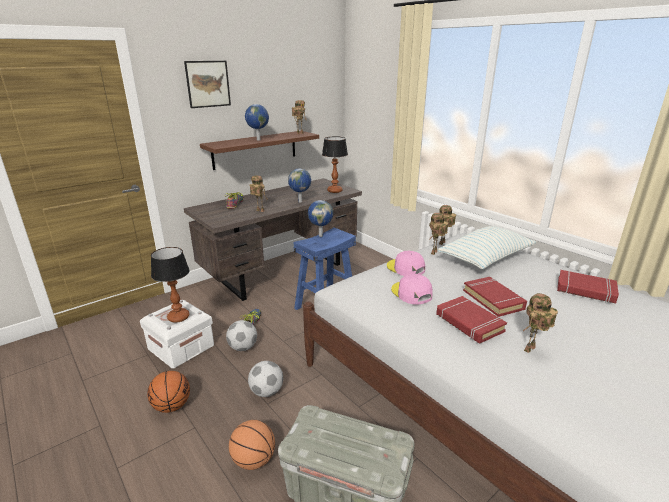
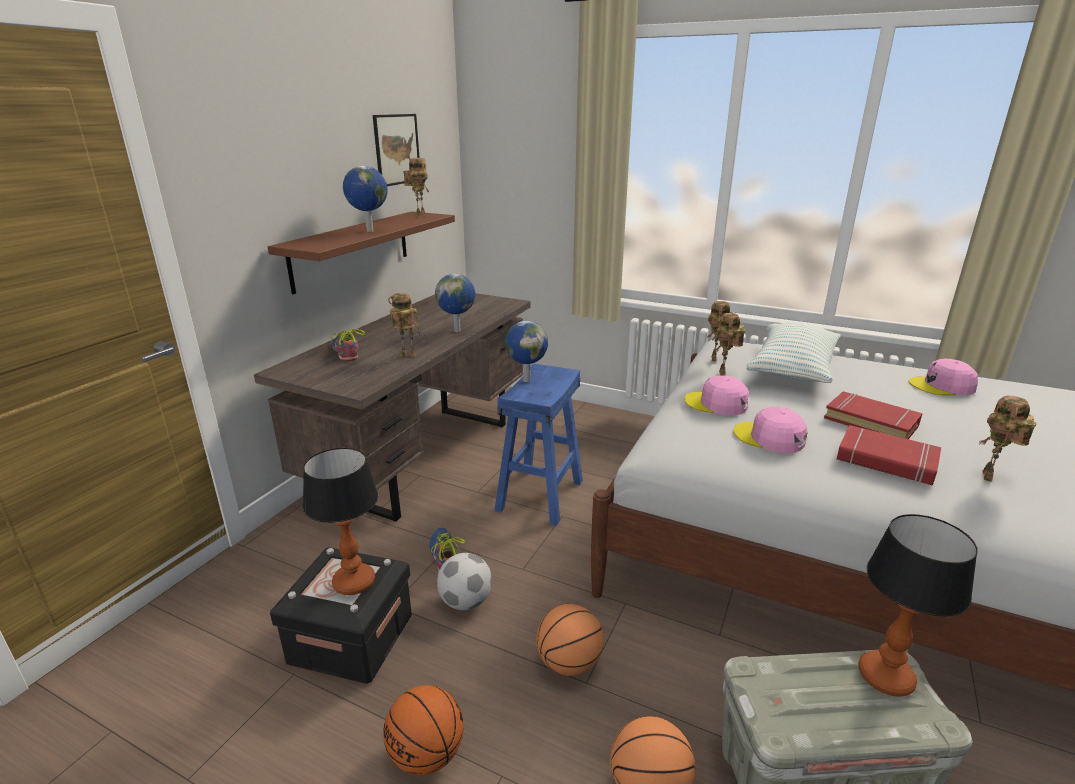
camera: 25 degrees left, 0 degrees up
white storage box [140,300,214,368] -> black storage box [270,547,412,684]
picture [184,61,231,108] -> picture moved to [373,114,420,186]
football [248,361,283,397] -> basketball [536,604,604,676]
table lamp [322,136,348,193] -> table lamp moved to [858,514,978,697]
red book [557,270,619,303] -> pink cap [909,359,978,395]

